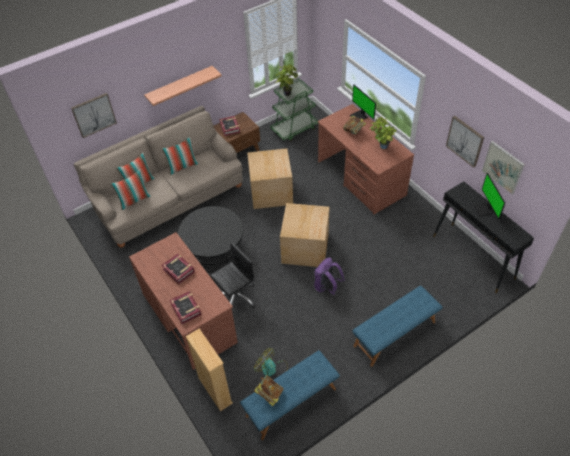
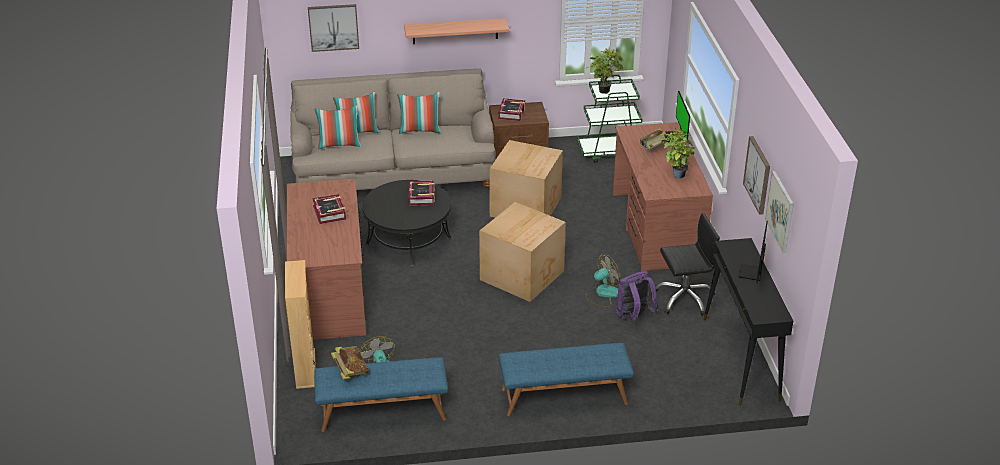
camera: 25 degrees right, 15 degrees down
book [170,291,202,324] -> book moved to [409,181,435,206]
black office chair [210,242,256,308] -> black office chair moved to [655,213,720,316]
purple backpack [314,258,345,295] -> purple backpack moved to [617,271,659,322]
none -> fan [585,255,621,307]

